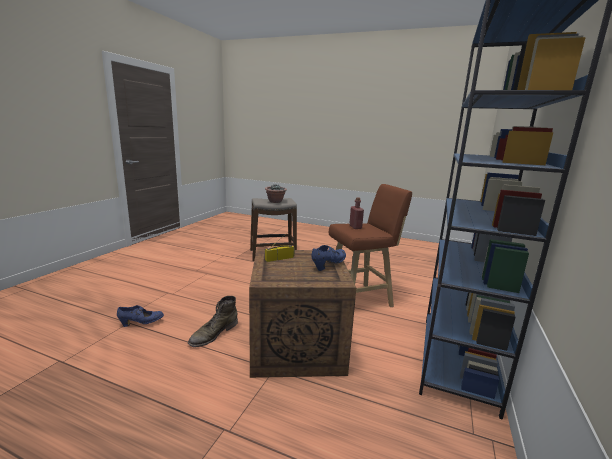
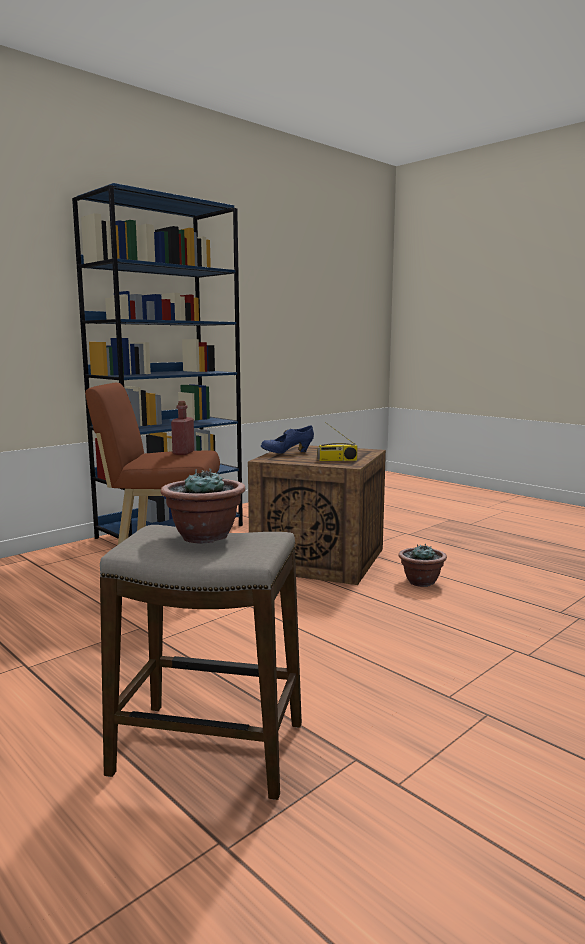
camera: 155 degrees left, 5 degrees down
blue shoe [117,305,164,327] -> none
green boot [188,296,238,347] -> potted plant [399,544,447,587]

